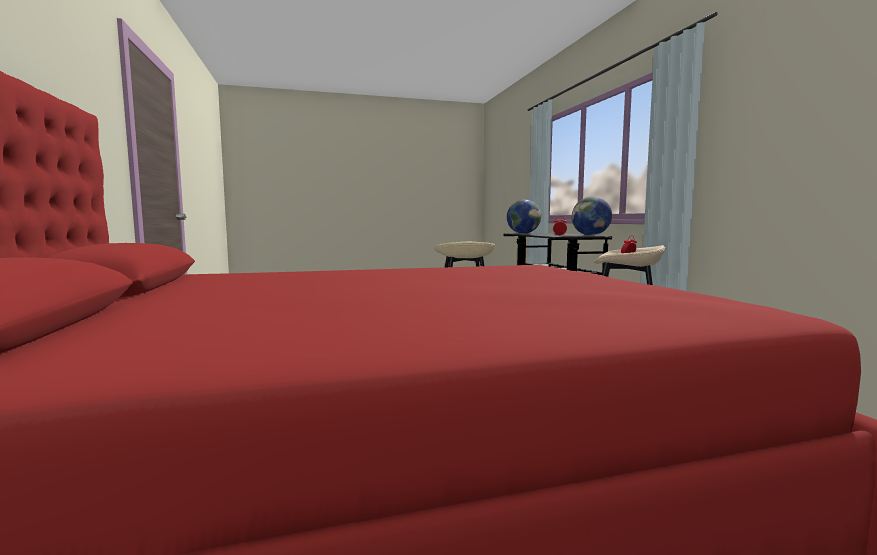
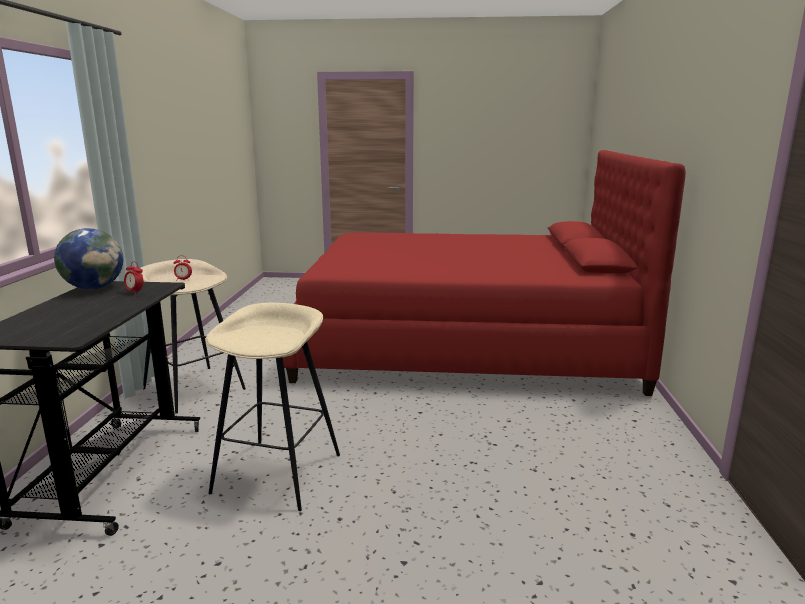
camera: 160 degrees left, 10 degrees up
globe [507,199,541,234] -> none

